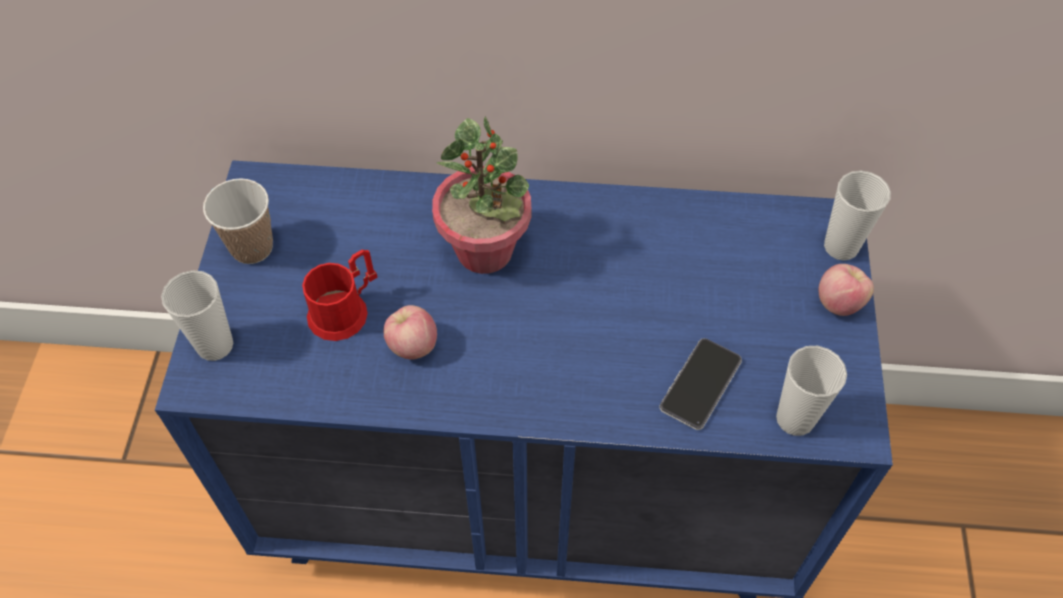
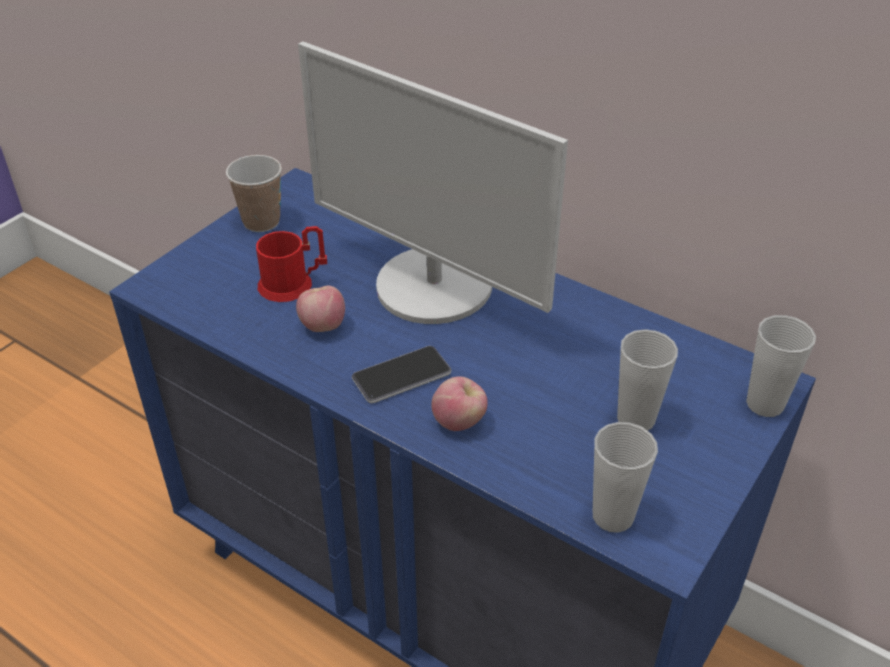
camera: 30 degrees right, 15 degrees down
cup [161,270,233,361] -> cup moved to [617,329,678,431]
potted plant [432,116,531,274] -> monitor [298,41,568,324]
phone [659,338,742,430] -> phone moved to [352,346,451,403]
apple [818,264,874,316] -> apple moved to [431,377,488,431]

